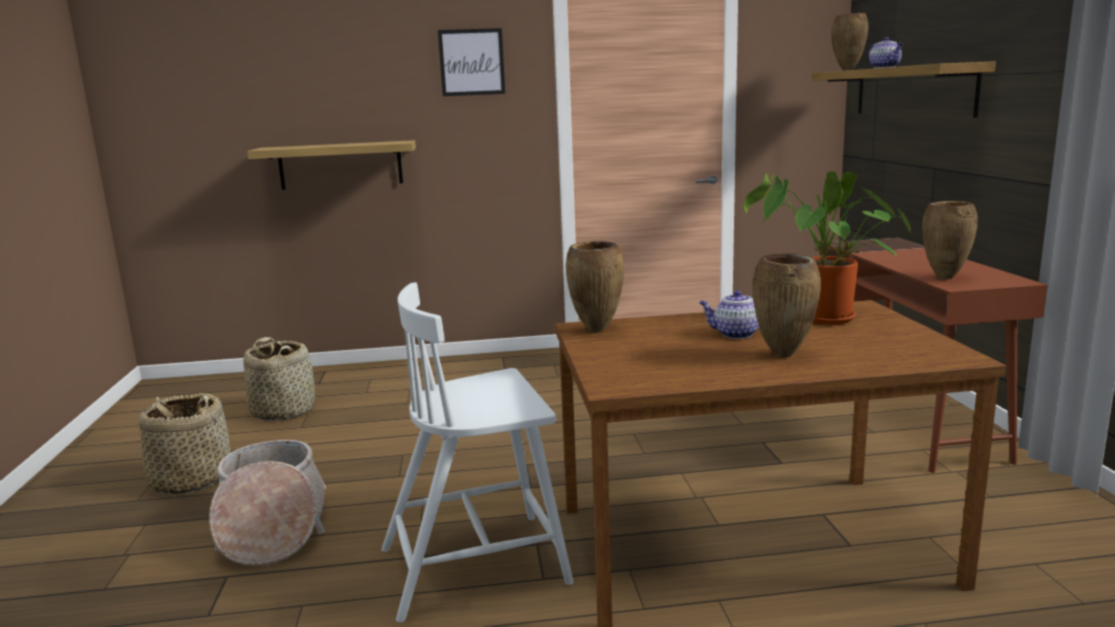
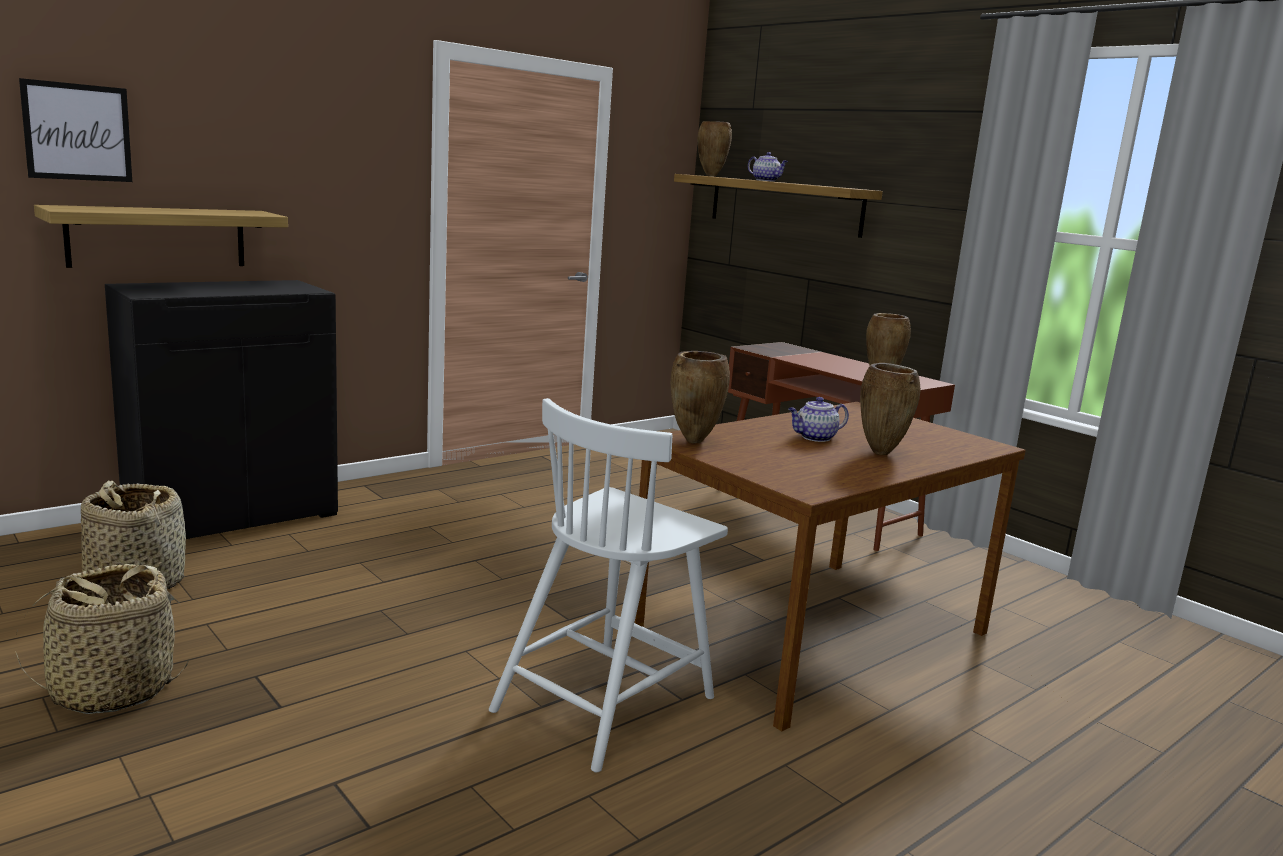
camera: 35 degrees left, 0 degrees up
basket [209,440,326,566] -> none
picture [438,28,505,96] -> picture moved to [19,78,132,182]
potted plant [743,171,911,325] -> none
none -> black cabinet [105,280,338,539]

